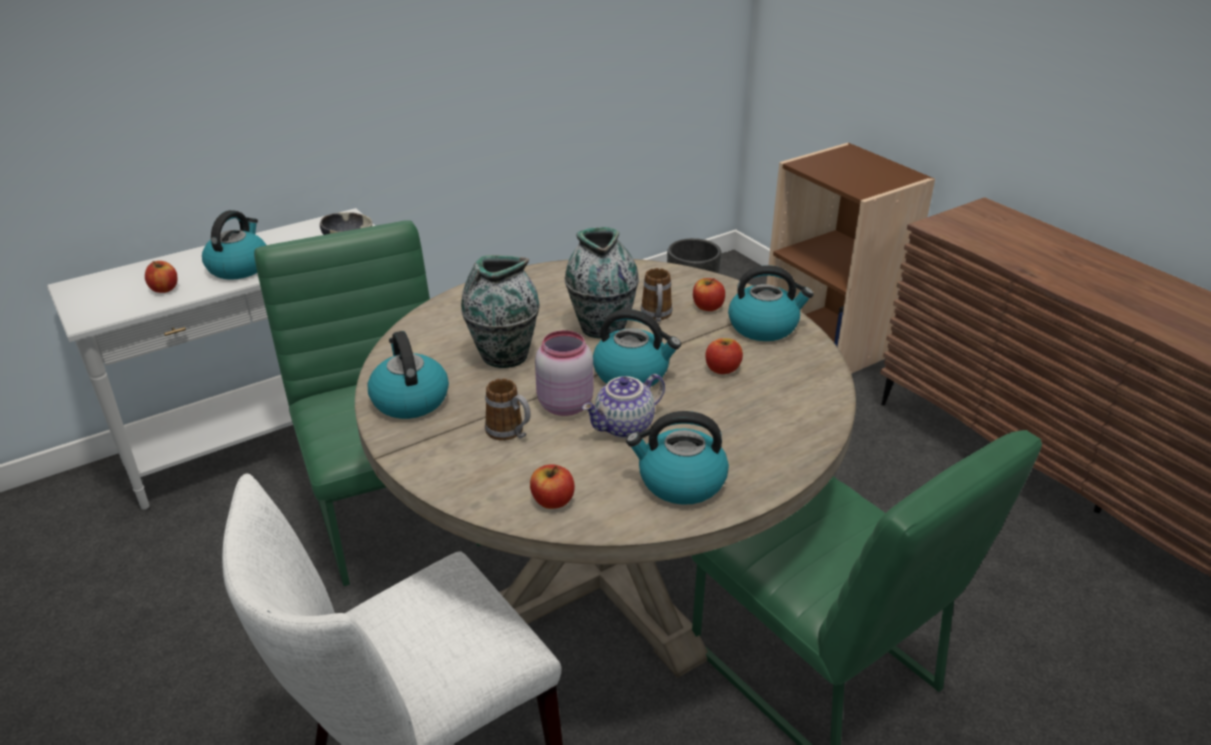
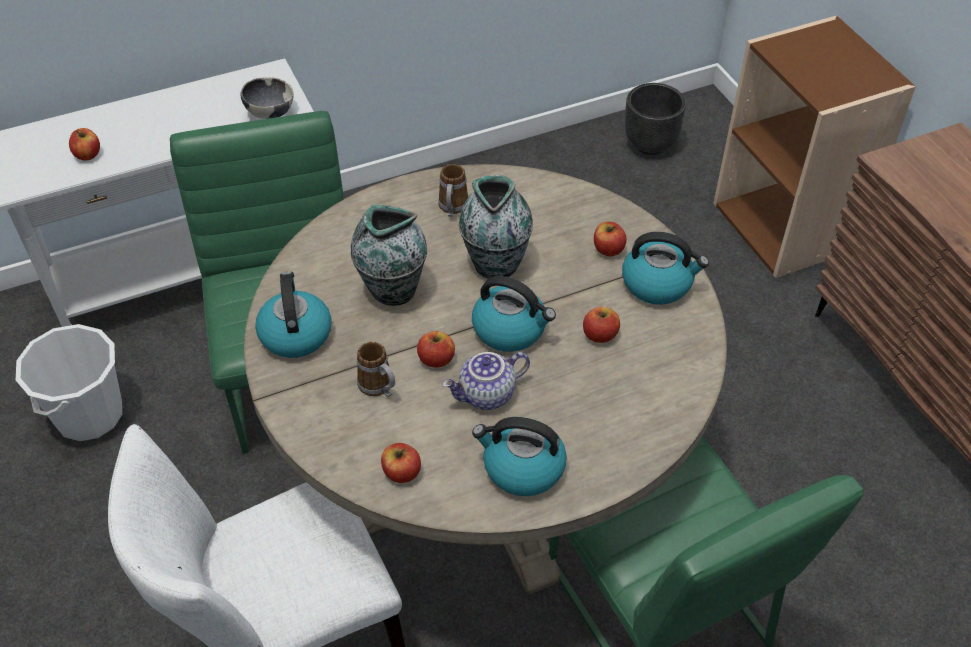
camera: 10 degrees right, 15 degrees up
kettle [202,210,266,280] -> none
pink jar [535,330,593,416] -> apple [417,331,455,368]
mug [641,268,672,322] -> mug moved to [438,164,469,217]
none -> white bucket [16,324,122,441]

